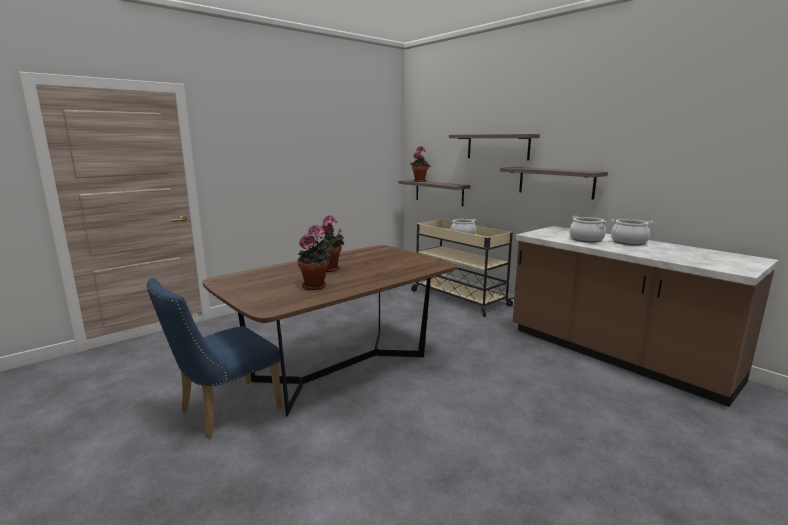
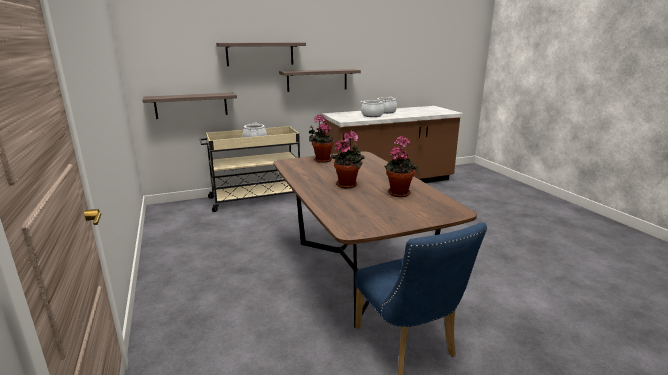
camera: 70 degrees left, 5 degrees up
potted plant [410,146,431,182] -> potted plant moved to [309,115,334,163]

